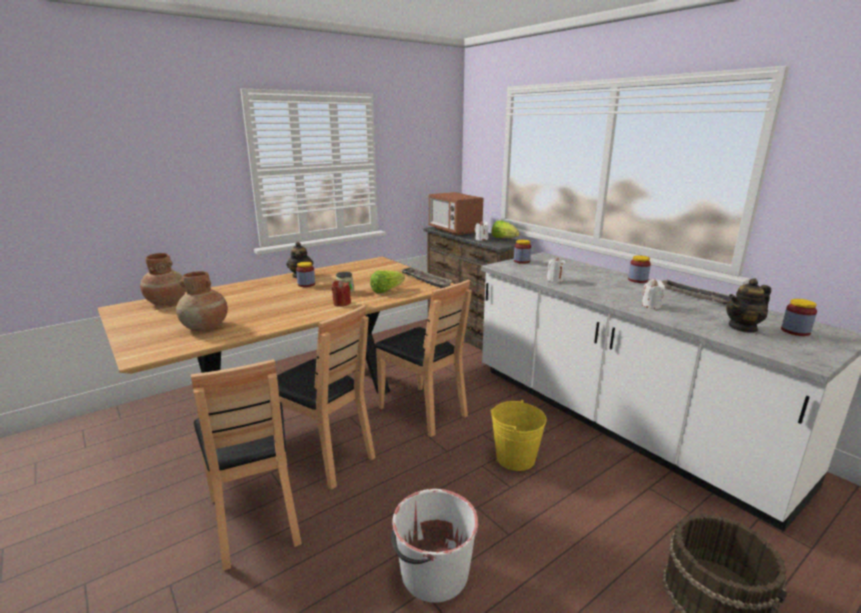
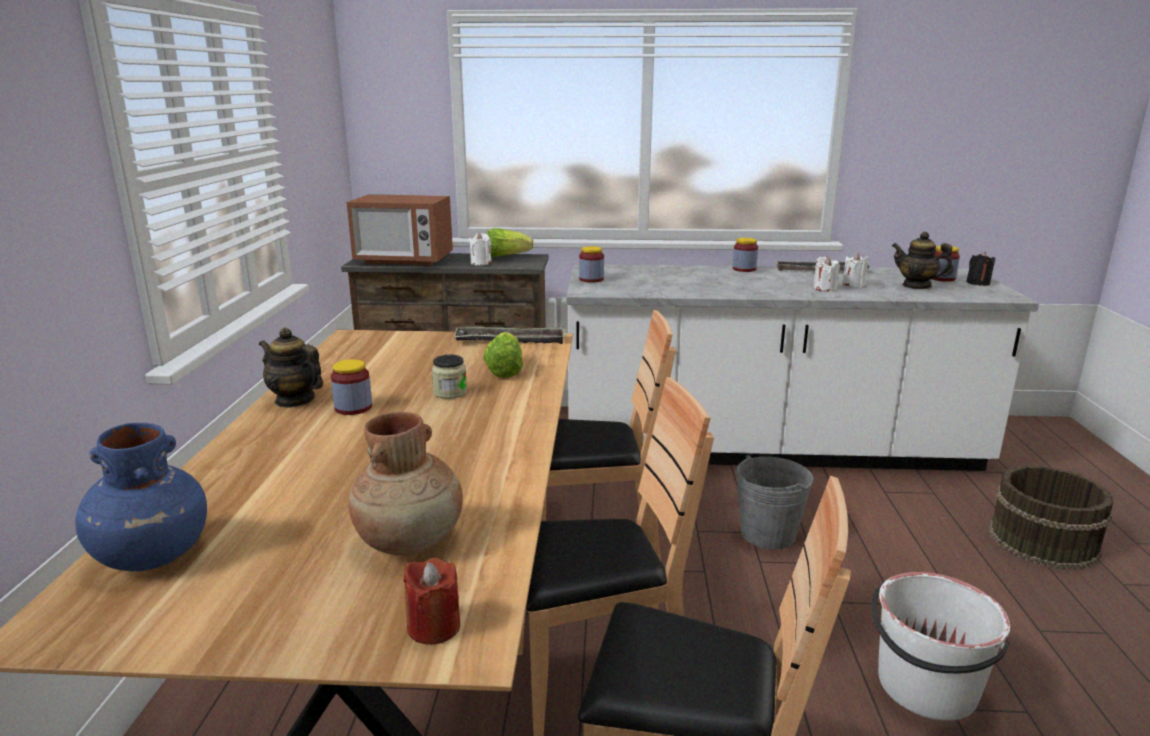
camera: 50 degrees left, 0 degrees up
brown vase [140,253,186,305] -> blue vase [75,423,207,571]
red candle [332,280,351,307] -> red candle moved to [403,558,460,645]
yellow bucket [490,400,547,471] -> grey bucket [736,455,813,549]
white candle [547,257,566,282] -> white candle moved to [842,253,869,287]
teapot [726,278,771,333] -> teapot turned 105 degrees clockwise [892,232,953,289]
none -> black candle [966,252,996,286]

